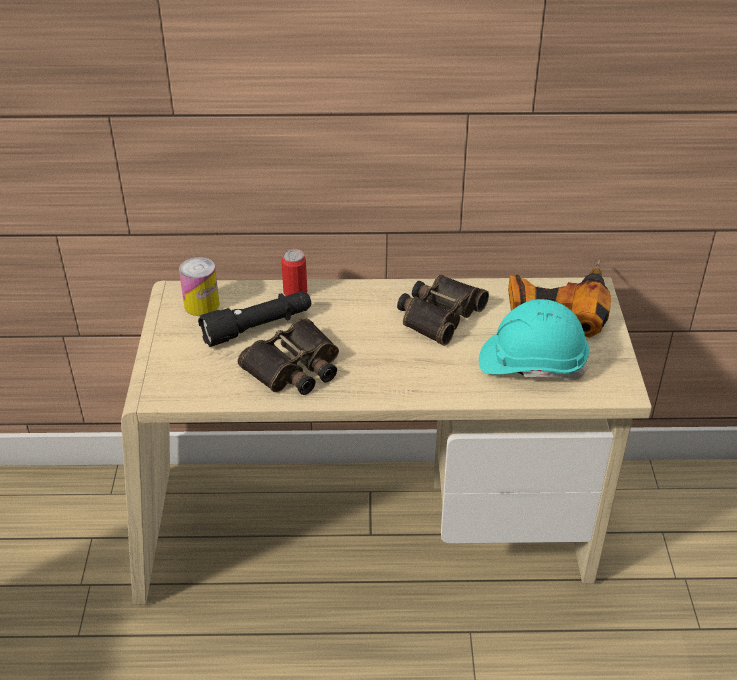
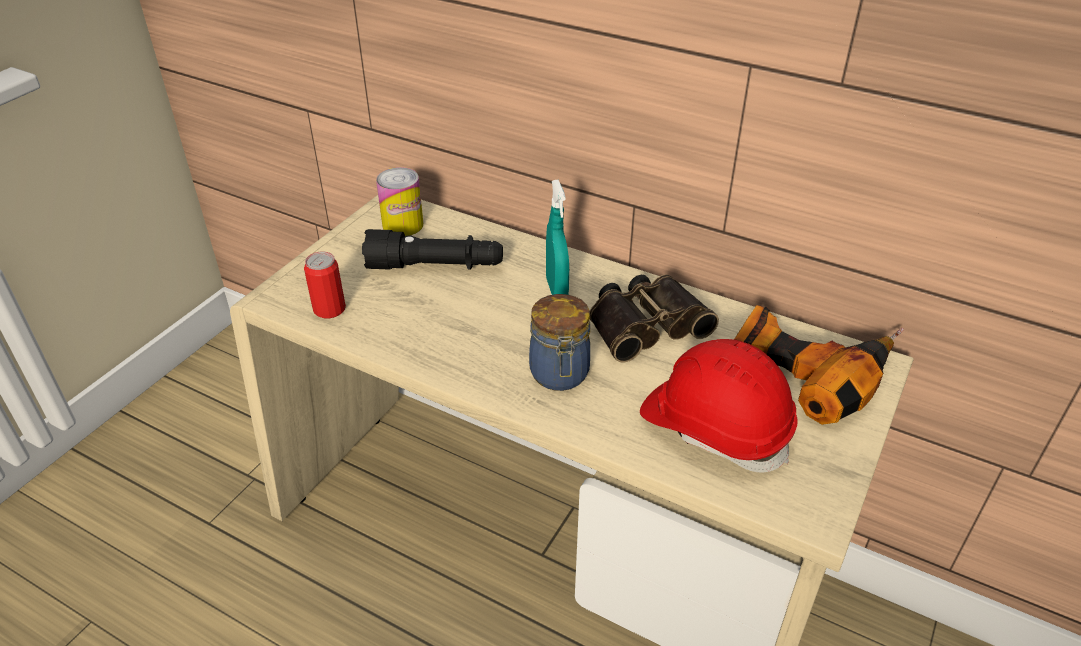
camera: 30 degrees right, 0 degrees up
binoculars [237,318,339,395] -> none
can [281,249,307,296] -> can moved to [304,251,346,318]
turquoise hard hat [479,299,589,380] -> red hard hat [640,339,798,473]
none -> jar [529,294,590,391]
none -> turquoise spray bottle [546,180,569,295]

